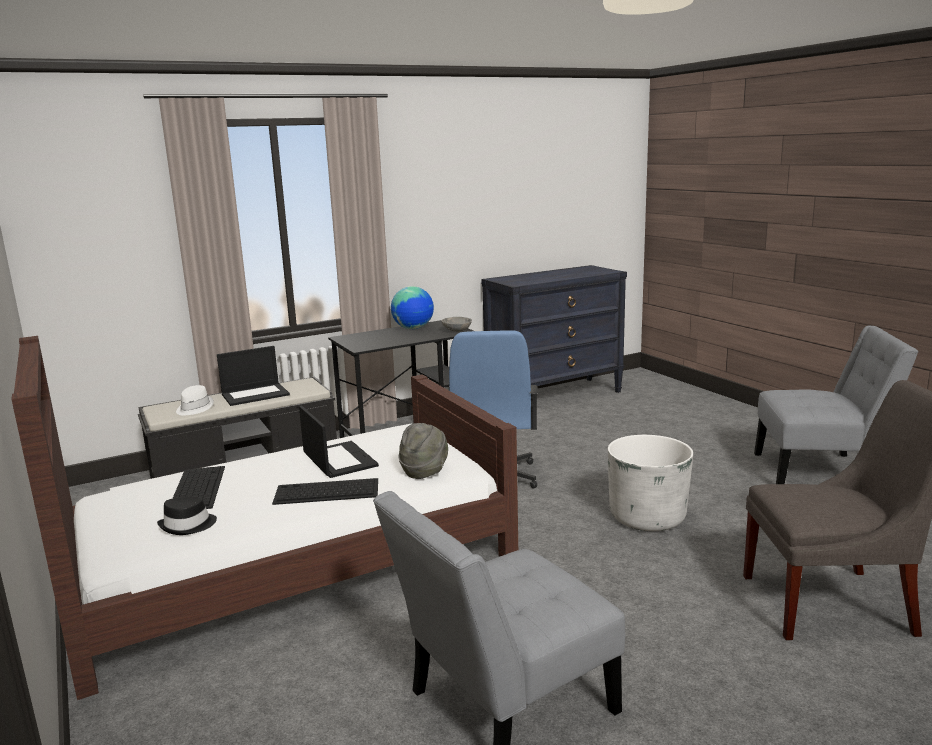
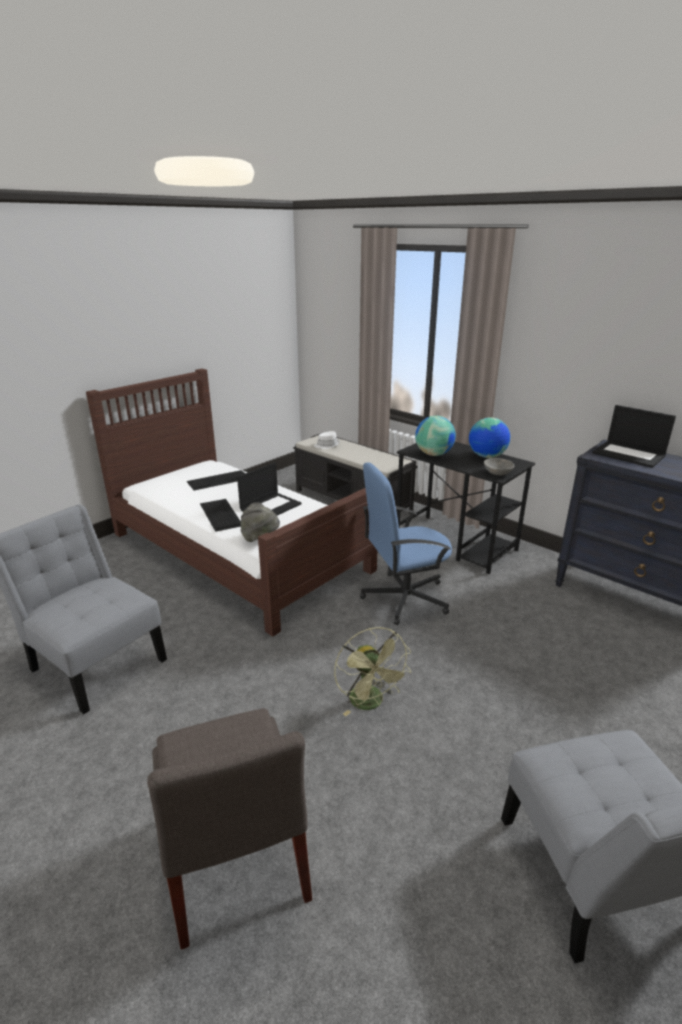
camera: 70 degrees right, 10 degrees up
black hat [157,497,217,535] -> none
laptop [217,346,290,406] -> laptop moved to [592,405,676,468]
white planter [608,435,693,531] -> green fan [334,627,411,716]
none -> globe [415,416,456,456]

